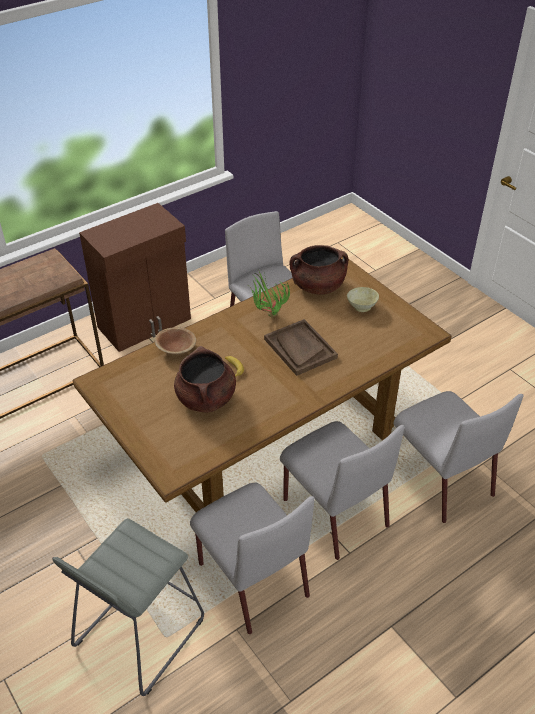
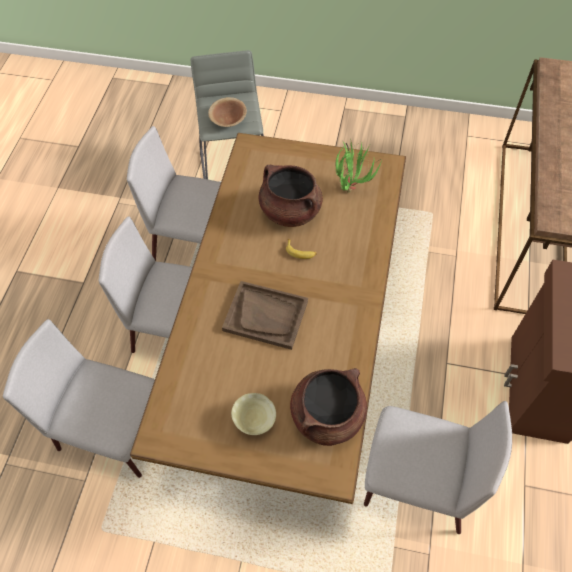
camera: 140 degrees right, 15 degrees up
brown bowl [155,327,196,355] -> brown bowl moved to [208,97,247,127]
potted plant [249,271,290,318] -> potted plant moved to [336,140,382,192]

